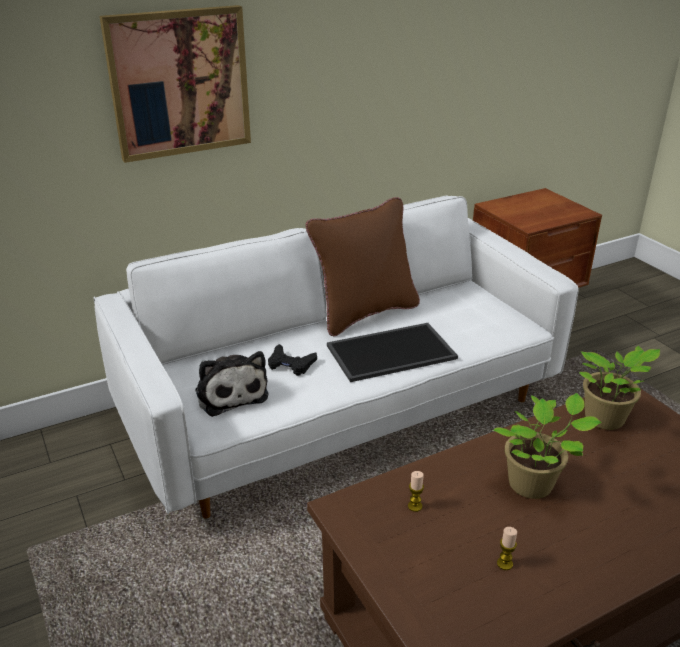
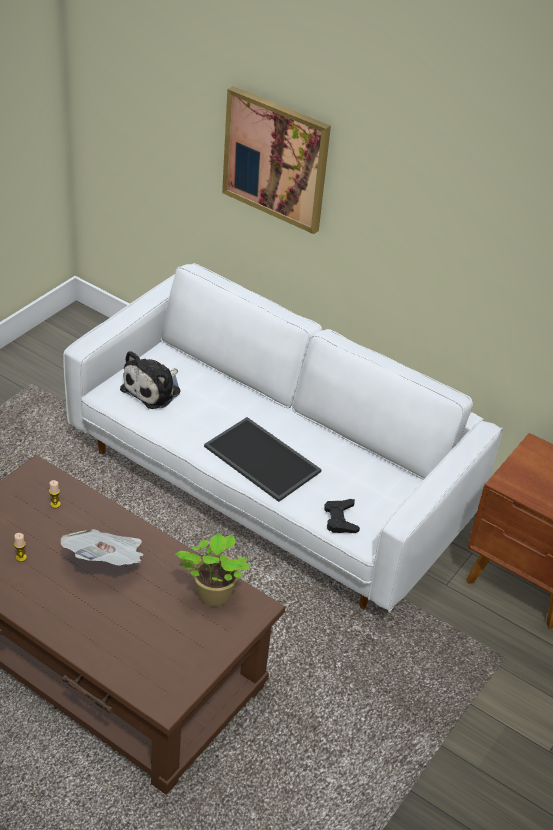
camera: 60 degrees right, 10 degrees up
black game controller [268,344,317,376] -> black game controller moved to [324,499,360,533]
brown pillow [306,197,420,336] -> none
potted plant [493,393,602,499] -> newspaper [61,529,143,566]

